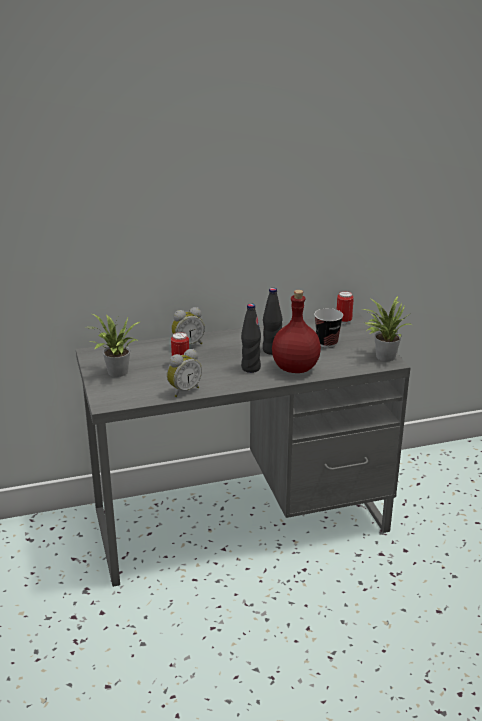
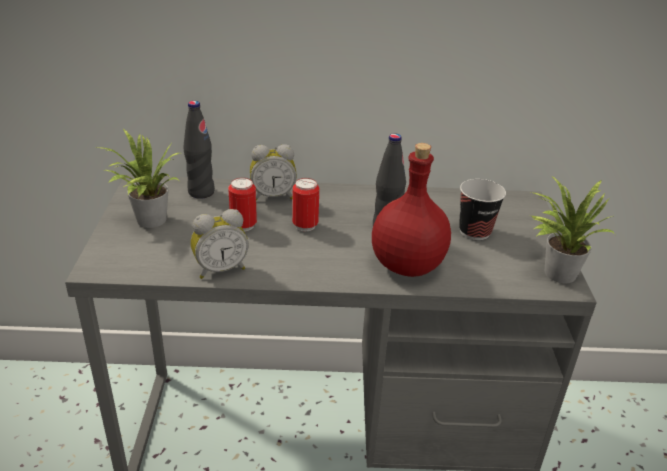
camera: 15 degrees right, 5 degrees up
black bottle [241,303,261,373] -> black bottle moved to [184,101,215,199]
can [336,291,354,324] -> can moved to [292,178,319,231]

